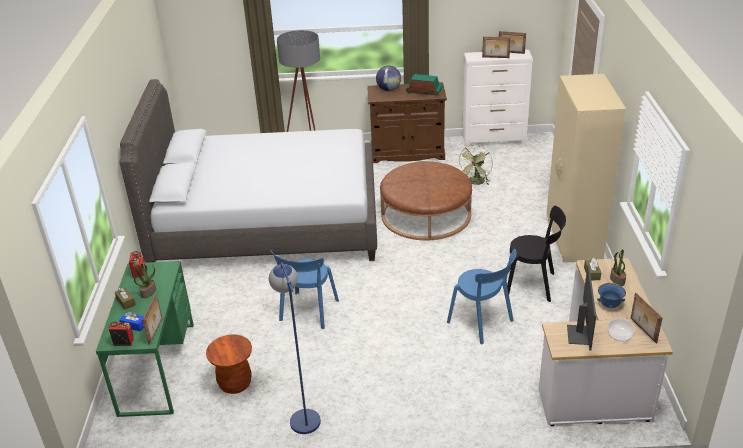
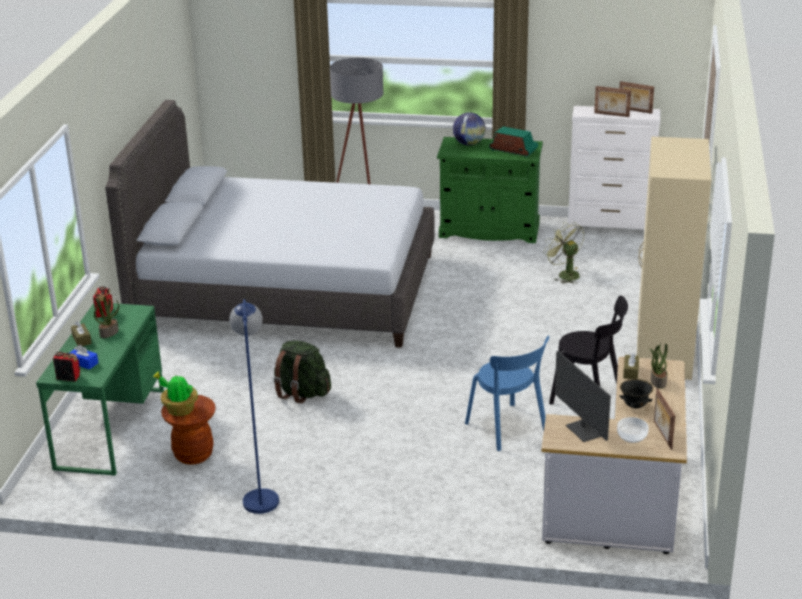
camera: 10 degrees right, 5 degrees down
picture frame [142,294,162,345] -> none
blue chair [270,250,339,329] -> green backpack [274,340,331,404]
brown cabinet [367,82,447,163] -> green cabinet [437,137,543,243]
brown ottoman [380,161,472,240] -> none
green fan [458,145,493,185] -> green fan turned 105 degrees clockwise [543,222,584,284]
monitor [567,265,596,351] -> monitor turned 135 degrees clockwise [555,351,611,442]
blue bowl [597,283,626,308] -> black bowl [620,379,653,408]
none -> potted plant [153,372,198,416]

